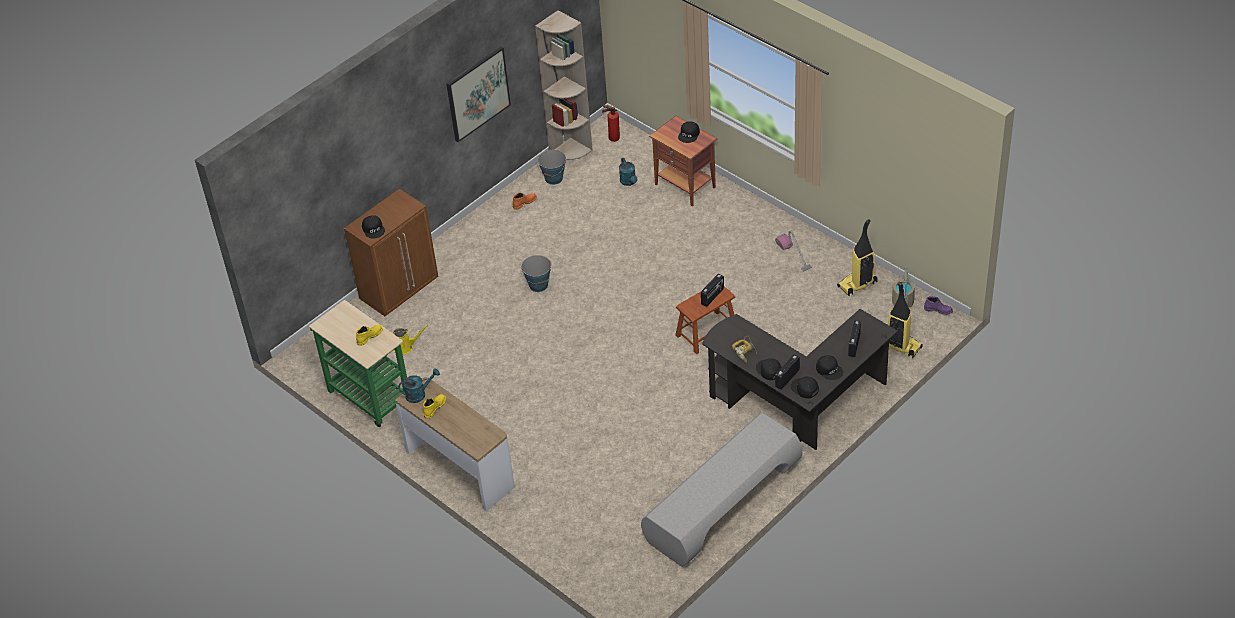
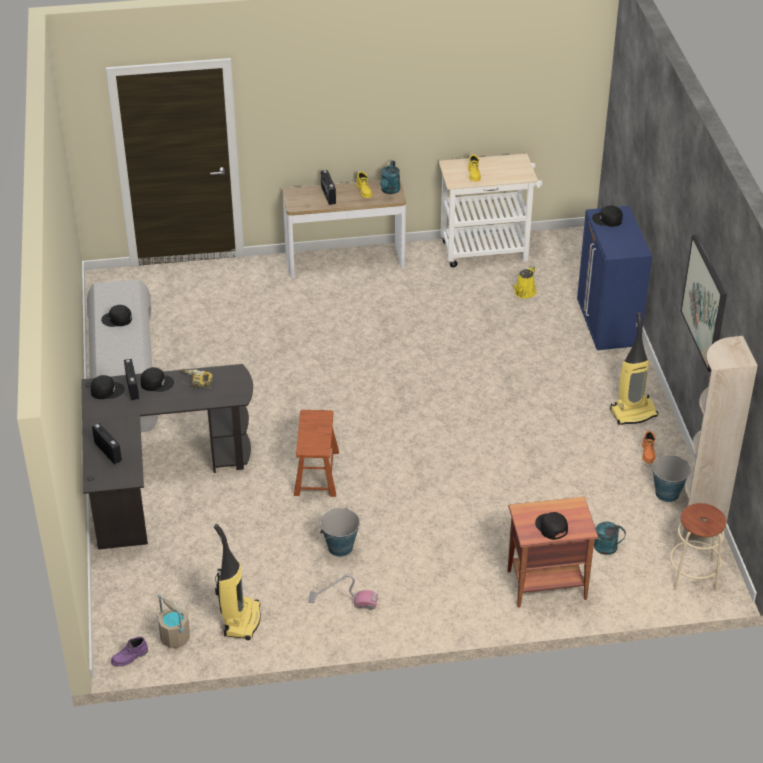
camera: 125 degrees right, 5 degrees down
green cart [309,300,407,427] -> white cart [439,154,542,267]
brown cabinet [344,189,438,316] -> blue cabinet [577,206,652,350]
bucket [521,255,553,292] -> bucket moved to [320,508,360,557]
fire extinguisher [602,105,620,142] -> beige stool [670,503,726,591]
radio [701,274,724,307] -> radio moved to [321,170,336,205]
black cap [816,355,843,380] -> black cap moved to [101,305,132,327]
vacuum cleaner [888,282,923,358] -> vacuum cleaner moved to [610,312,658,425]

